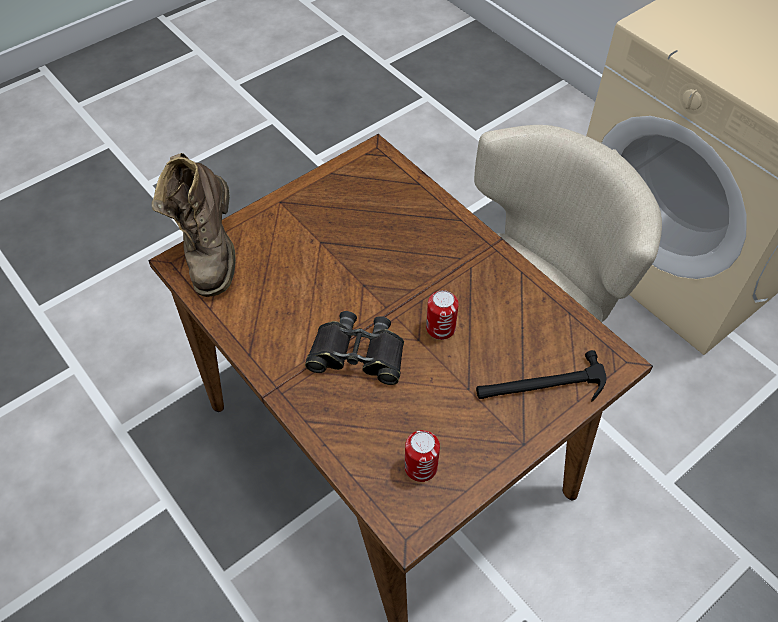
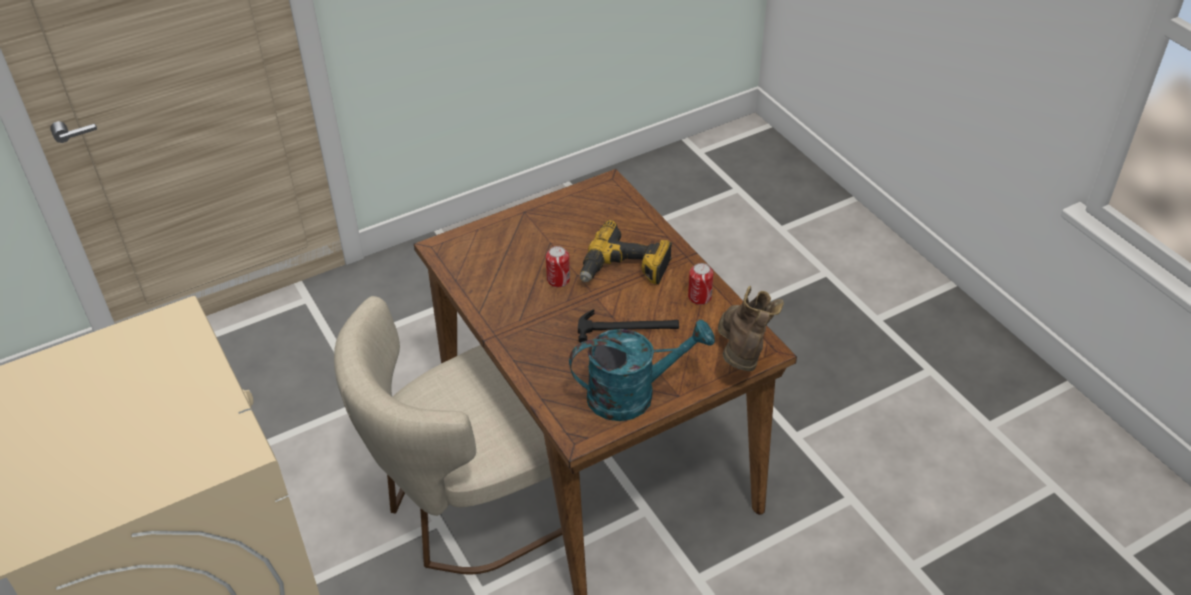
camera: 170 degrees left, 10 degrees down
black binoculars [305,311,404,385] -> power drill [580,220,672,284]
can [404,430,440,482] -> can moved to [688,263,713,305]
hammer [476,350,607,402] -> hammer moved to [578,309,679,343]
none -> turquoise watering can [569,319,715,421]

